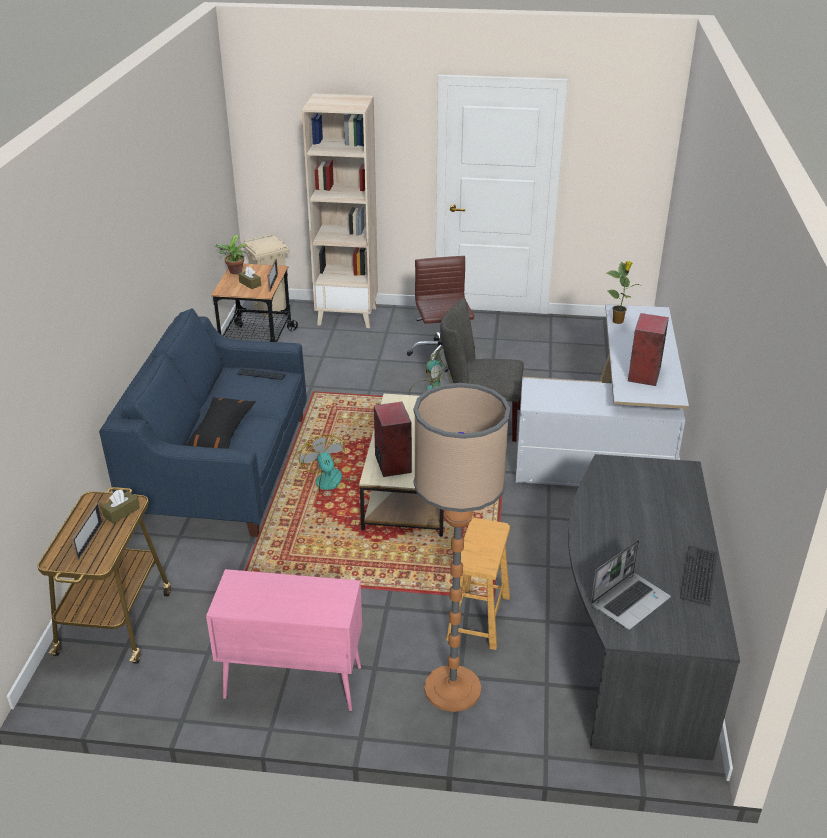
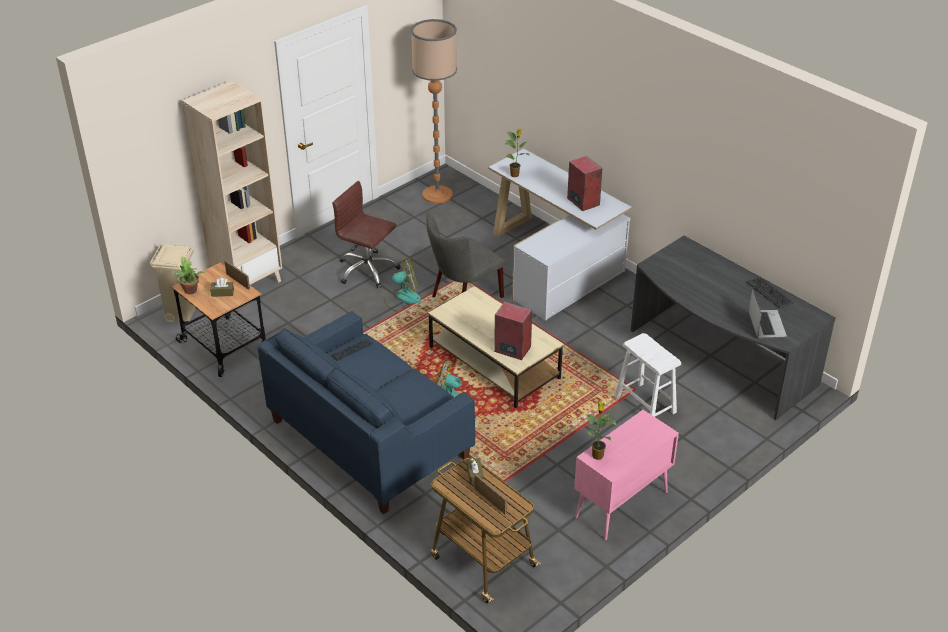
camera: 50 degrees left, 5 degrees up
black pillow [185,397,256,449] -> none
floor lamp [414,383,510,712] -> floor lamp moved to [411,19,457,204]
brown stool [446,518,510,650] -> white stool [615,333,681,417]
none -> potted plant [586,401,617,460]

